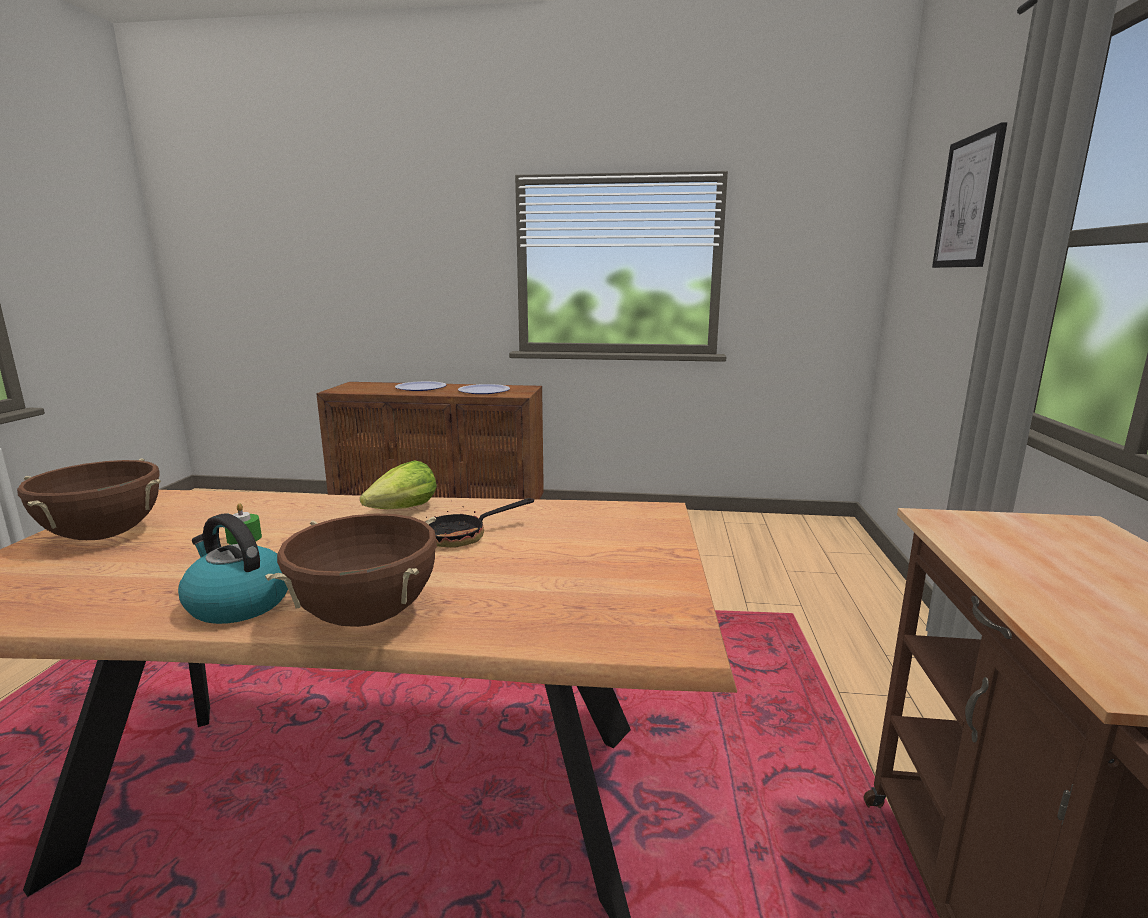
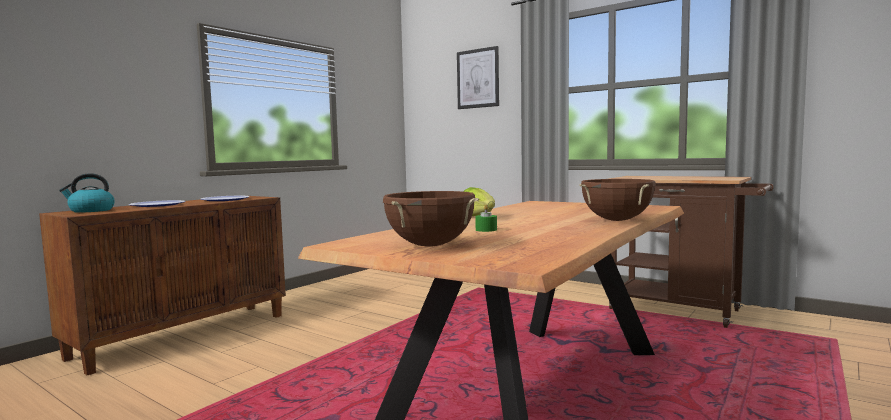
camera: 60 degrees left, 10 degrees down
kettle [178,513,288,624] -> kettle moved to [59,173,115,213]
frying pan [425,498,534,548] -> none

